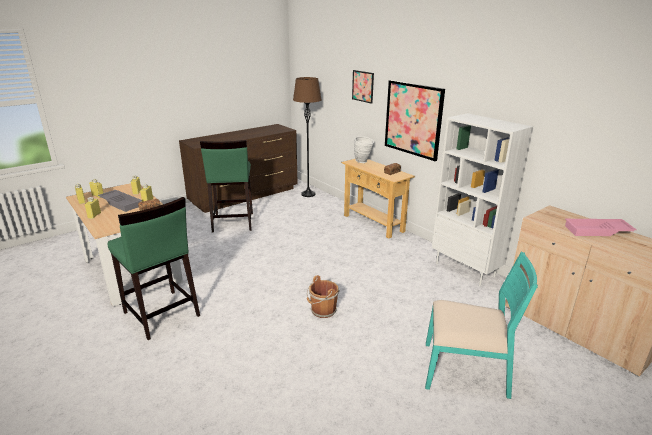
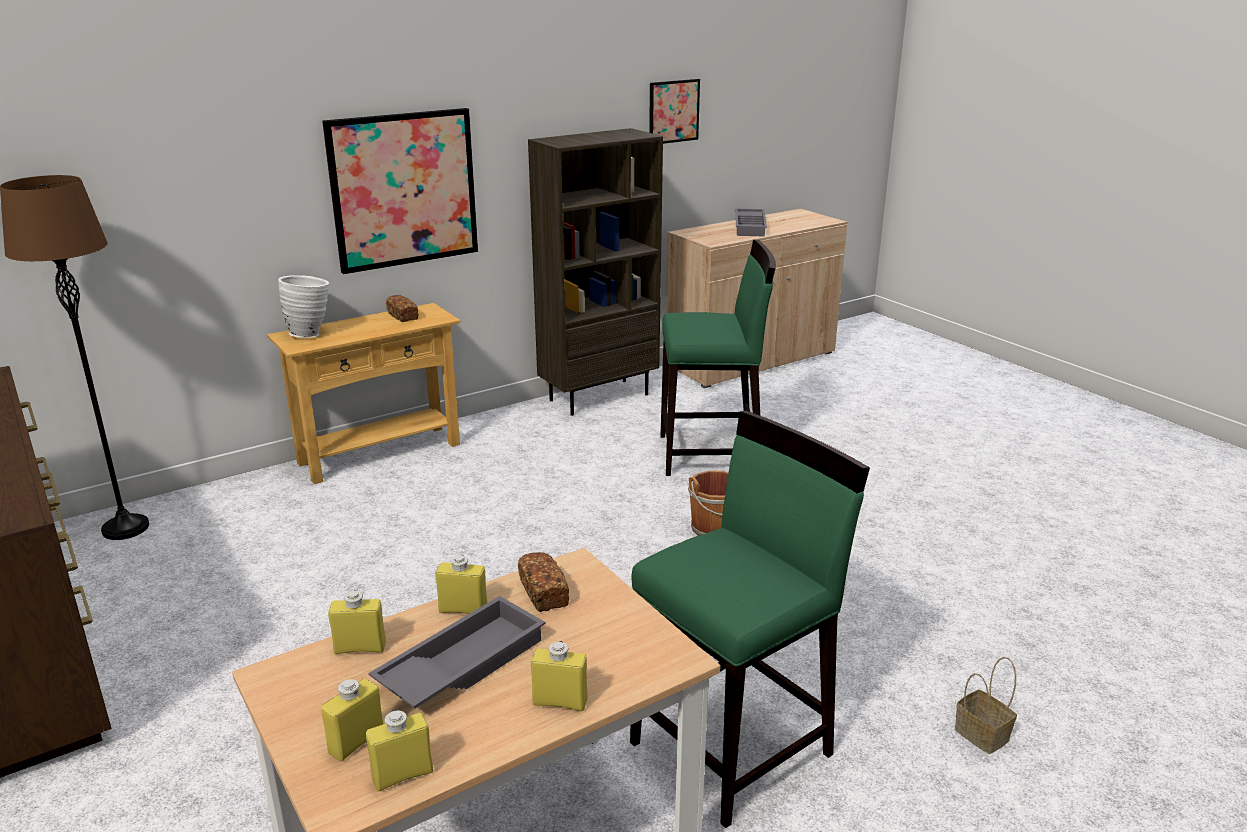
camera: 85 degrees left, 0 degrees up
green stool [200,140,253,232] -> green stool moved to [660,239,776,476]
picture [352,70,374,104] -> picture moved to [649,79,700,144]
turquoise chair [425,252,538,399] -> none
white bookcase [432,113,533,286] -> brown bookcase [528,128,663,416]
pink tray [565,219,637,236] -> grey tray [735,208,767,237]
none -> basket [955,657,1017,754]

